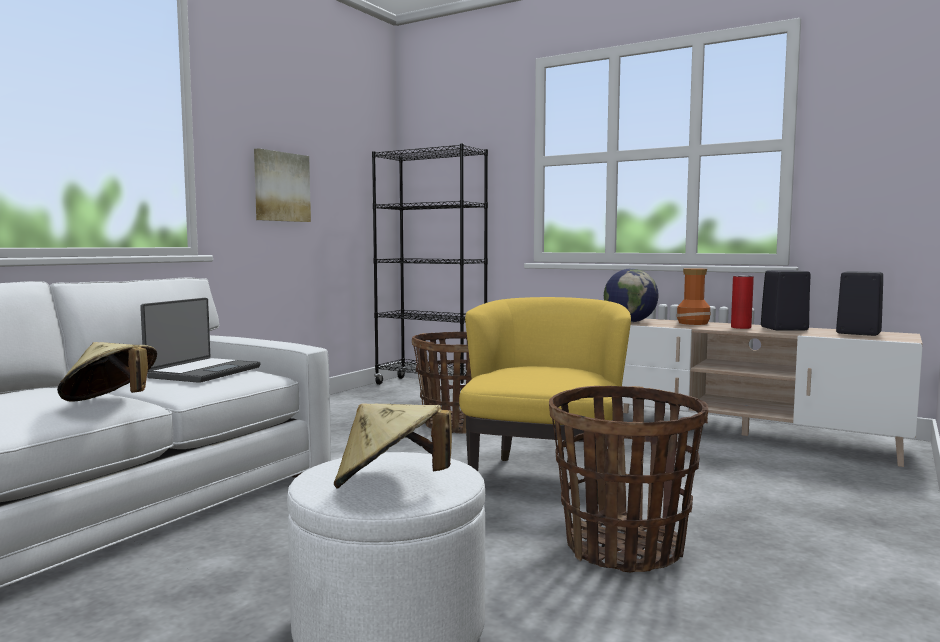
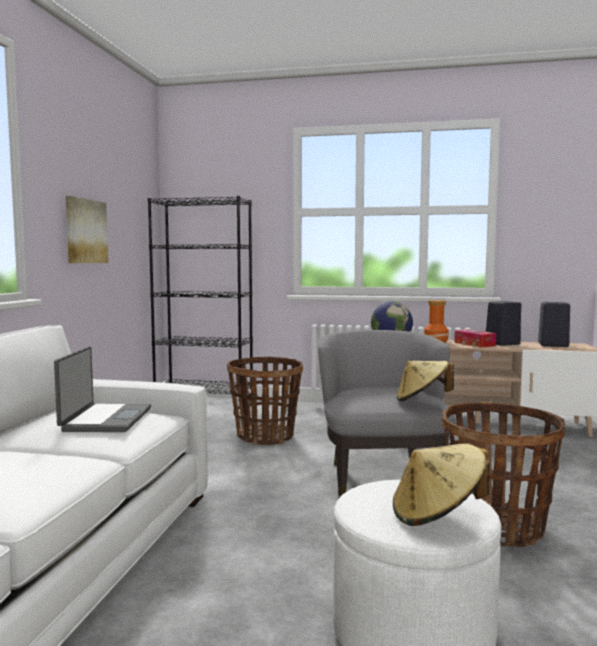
camera: 20 degrees left, 0 degrees up
beige hat [57,342,157,402] -> beige hat moved to [396,361,454,401]
yellow armchair [459,297,631,501] -> grey armchair [318,330,455,496]
red vase [731,276,754,329] -> tissue box [454,329,496,348]

